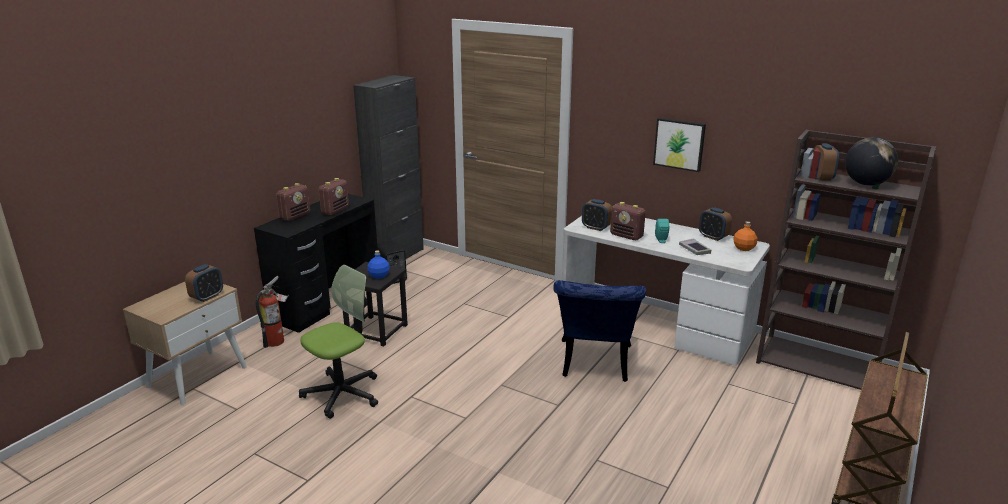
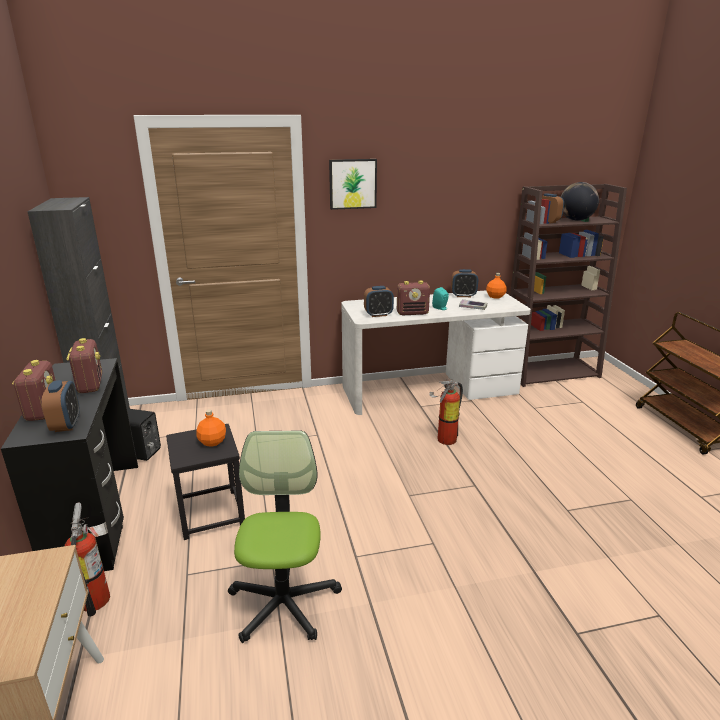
camera: 45 degrees left, 0 degrees up
alarm clock [185,264,223,302] -> alarm clock moved to [42,380,80,432]
blue bottle [367,250,390,279] -> orange bottle [196,409,226,447]
blue chair [553,280,646,382] -> fire extinguisher [429,378,463,445]
picture [653,118,706,172] -> picture moved to [329,159,377,210]

